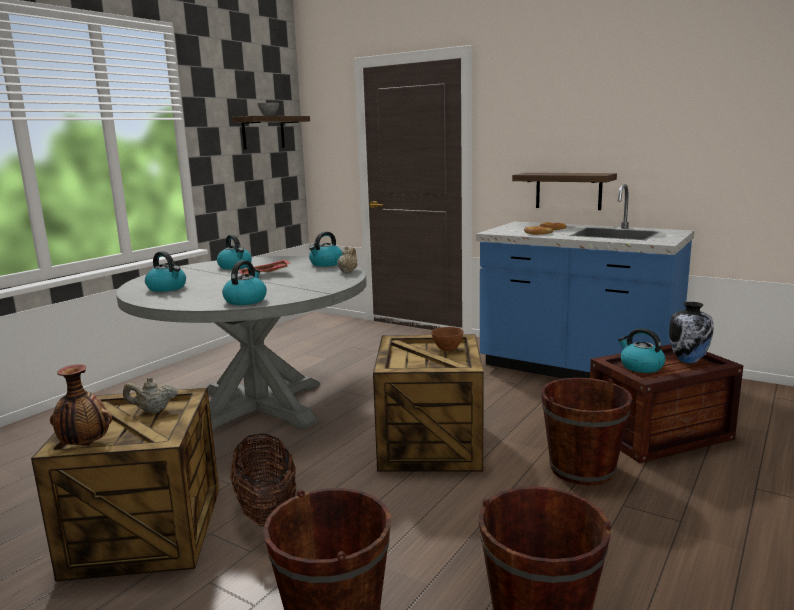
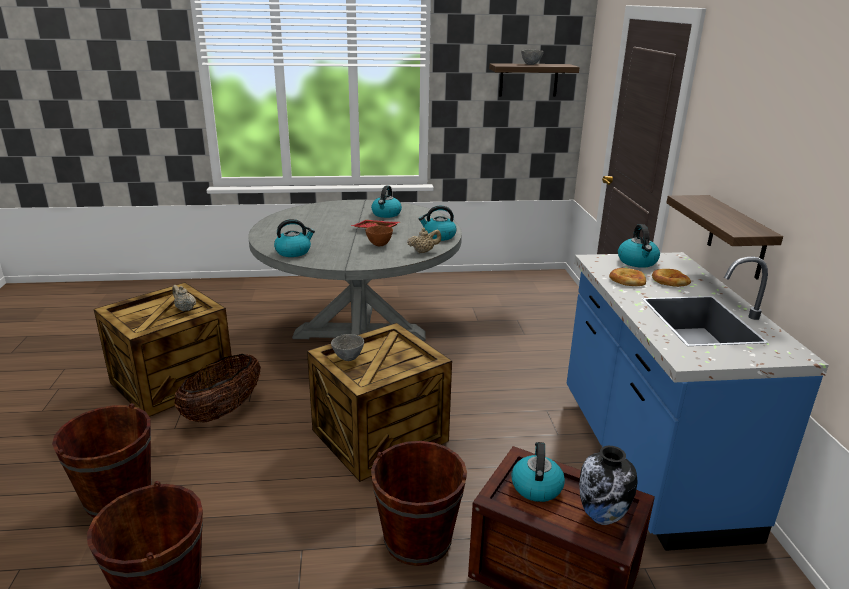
camera: 50 degrees right, 10 degrees up
vase [50,364,112,446] -> none
kettle [145,251,186,292] -> kettle moved to [618,224,660,268]
brown bowl [431,327,463,351] -> brown bowl moved to [365,225,393,246]
none -> grey bowl [331,334,364,361]

